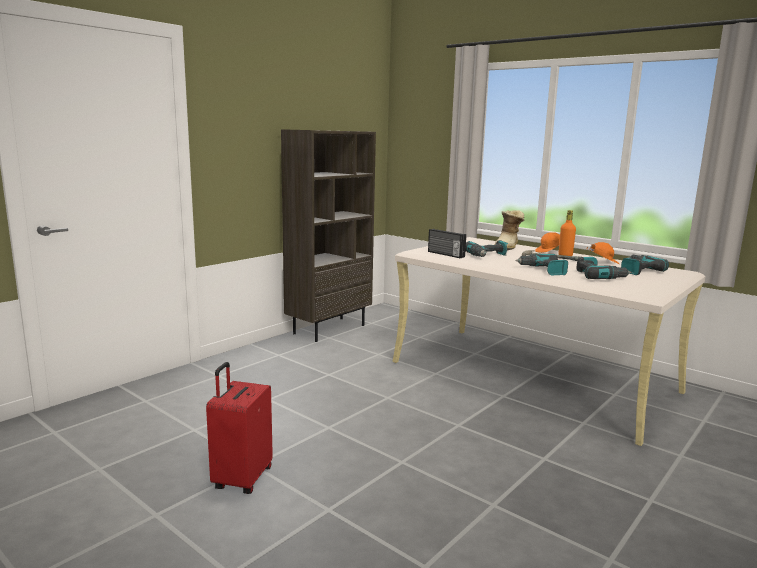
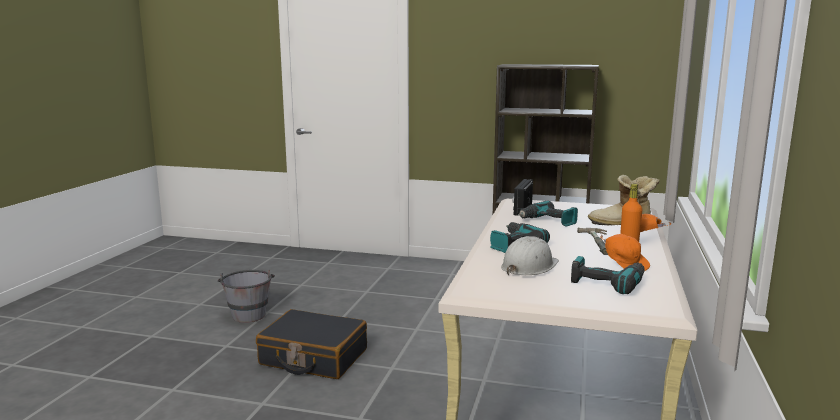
camera: 65 degrees right, 0 degrees up
red suitcase [206,362,273,494] -> grey bucket [218,270,275,323]
power drill [576,257,632,279] -> white hard hat [501,236,559,276]
none -> black suitcase [256,309,367,379]

